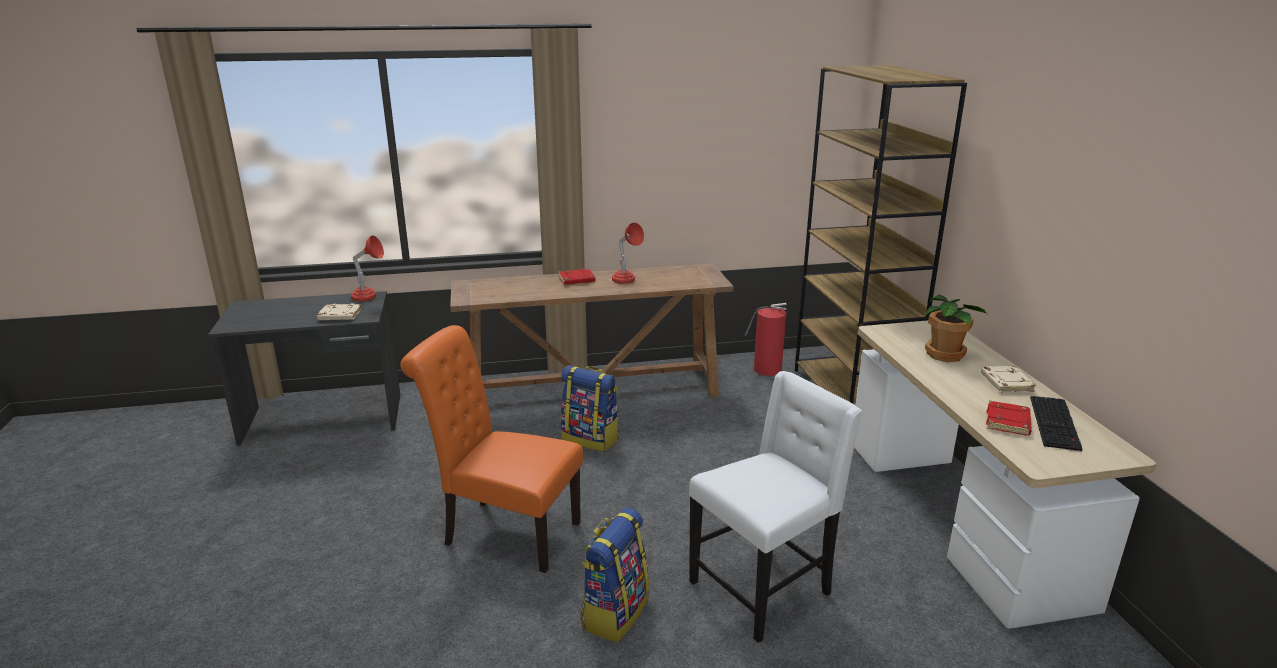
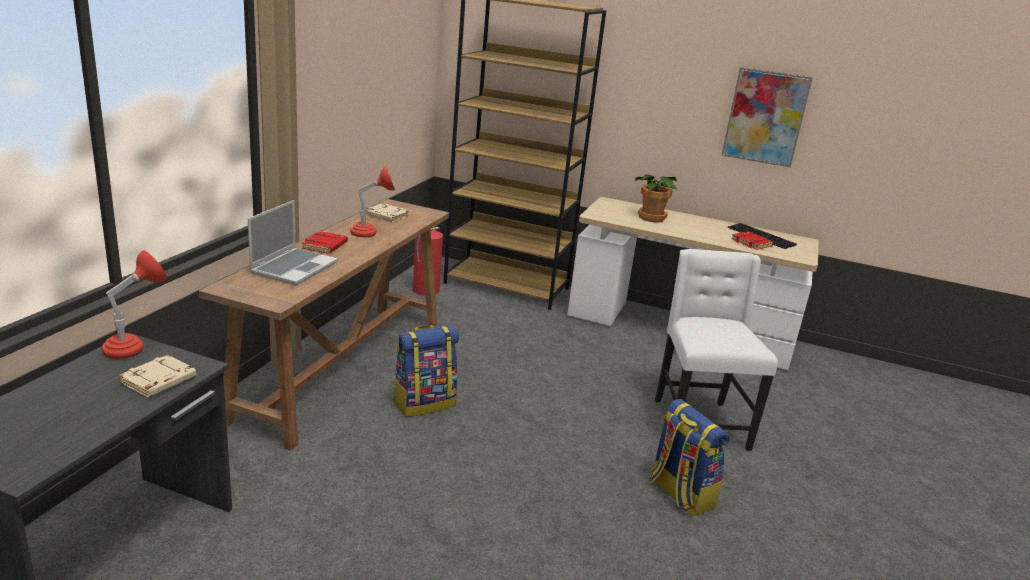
camera: 60 degrees left, 0 degrees up
orange chair [400,325,583,573] -> none
beige book [981,366,1036,392] -> beige book moved to [367,203,408,222]
none -> laptop [248,200,338,285]
none -> picture [721,67,813,167]

